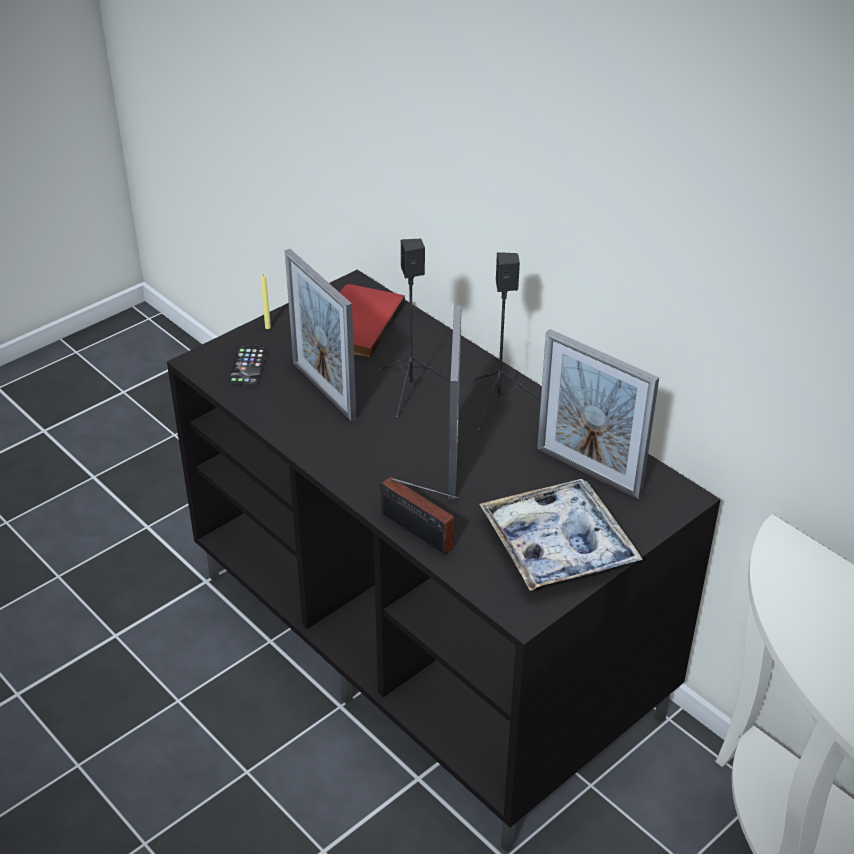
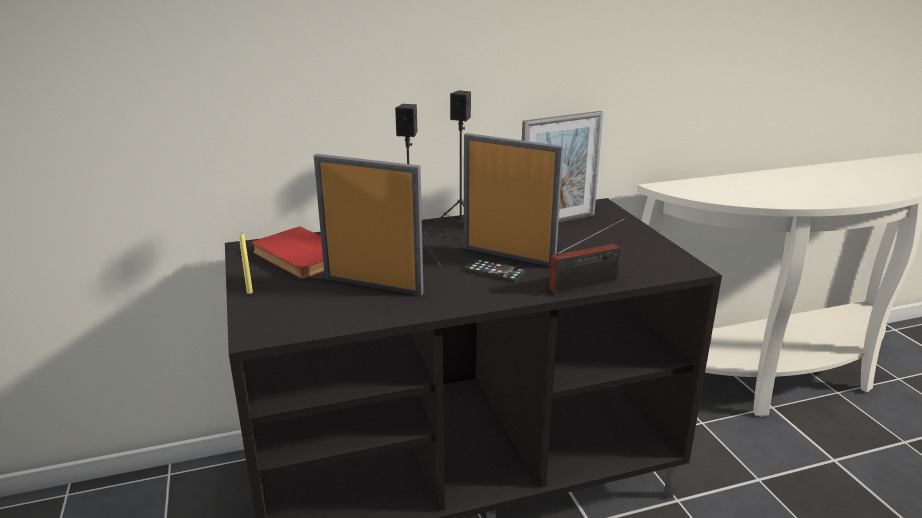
camera: 65 degrees left, 15 degrees down
phone [228,345,267,386] -> phone moved to [464,258,526,282]
picture frame [285,249,356,421] -> picture frame turned 150 degrees counterclockwise [314,154,424,296]
tray [479,479,643,591] -> none

